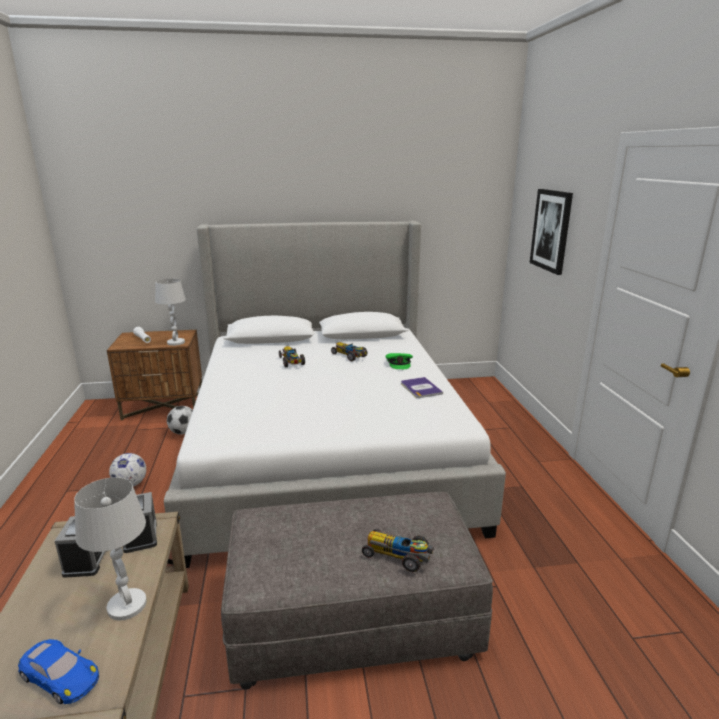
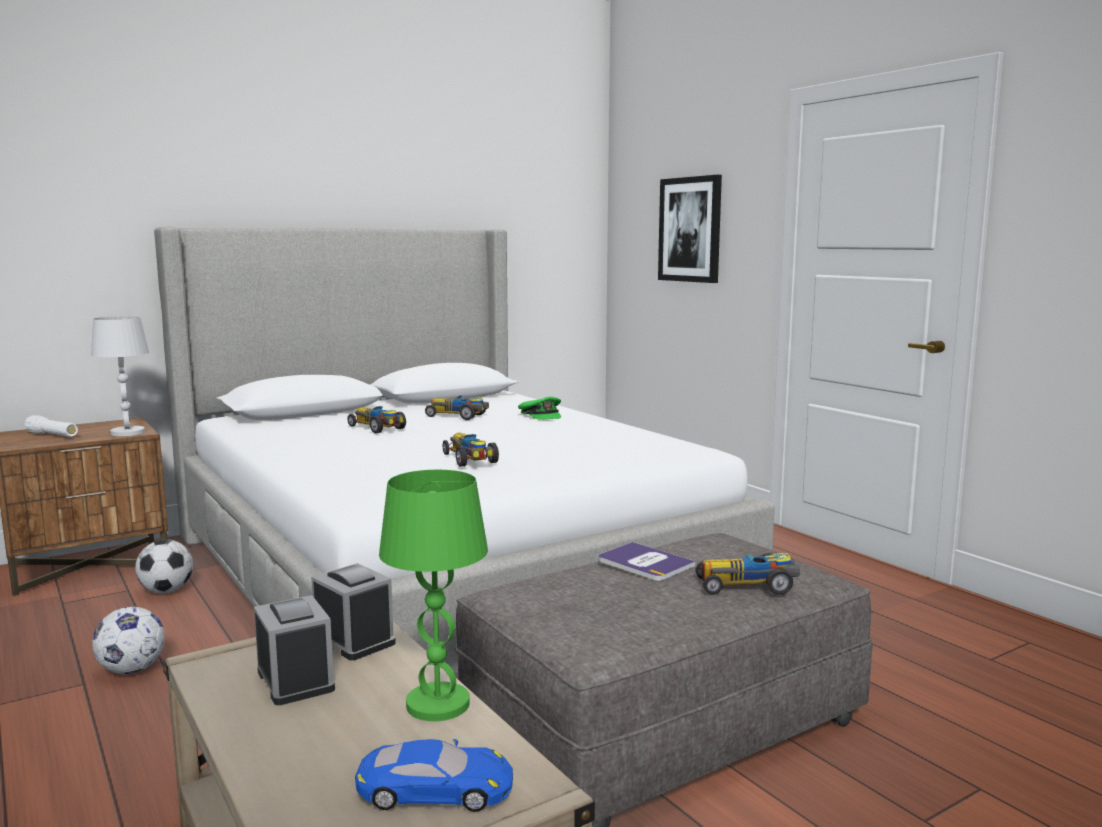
camera: 25 degrees left, 10 degrees down
white table lamp [74,477,147,620] -> green table lamp [379,470,488,721]
book [401,377,443,398] -> book moved to [599,542,695,581]
none -> toy car [443,433,499,467]

